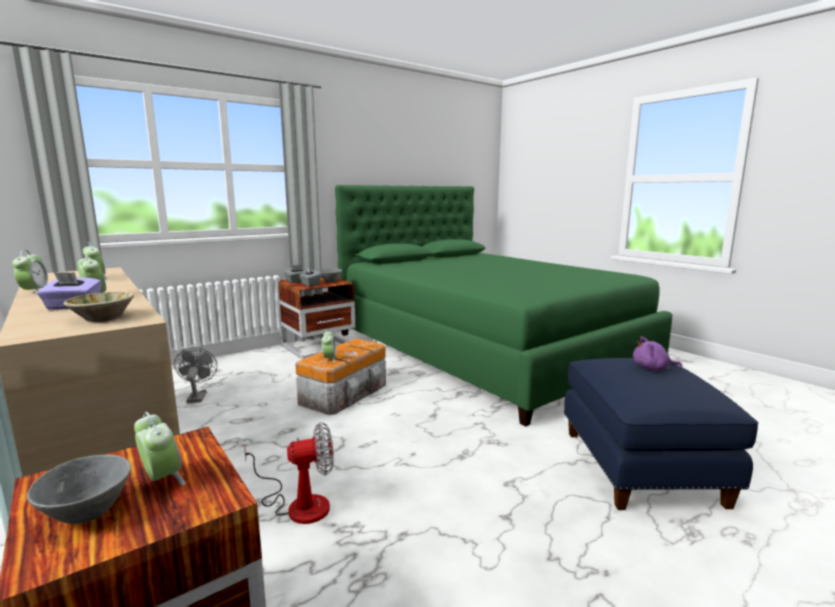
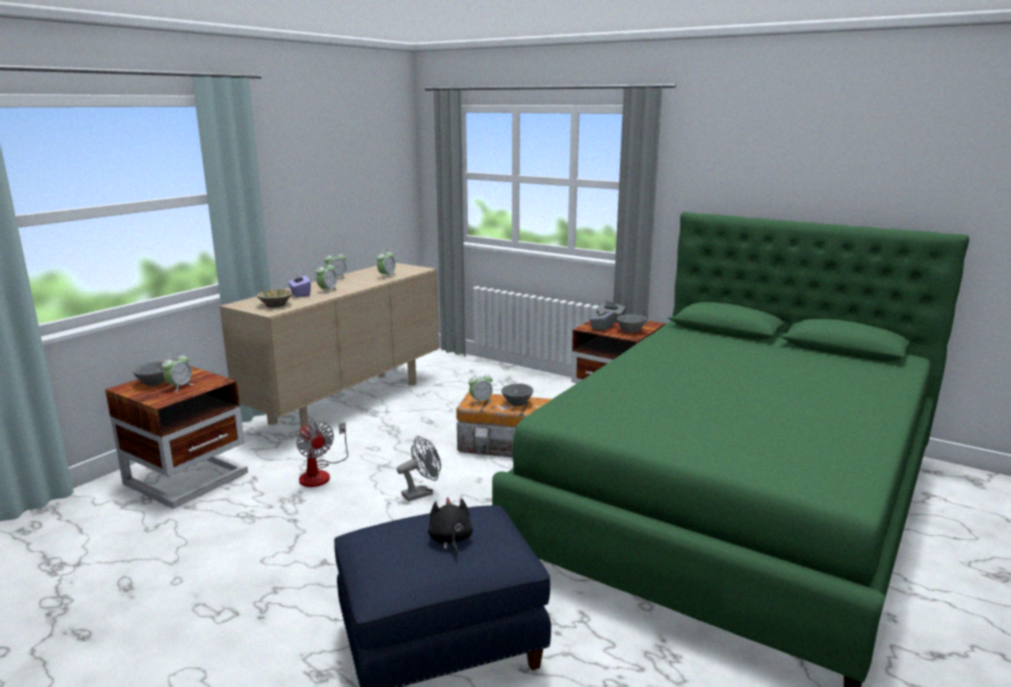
camera: 70 degrees right, 5 degrees up
grey fan [174,348,217,403] -> grey fan moved to [397,436,441,501]
purple plush toy [633,336,682,371] -> black plush toy [428,497,473,557]
none -> grey bowl [501,383,534,406]

